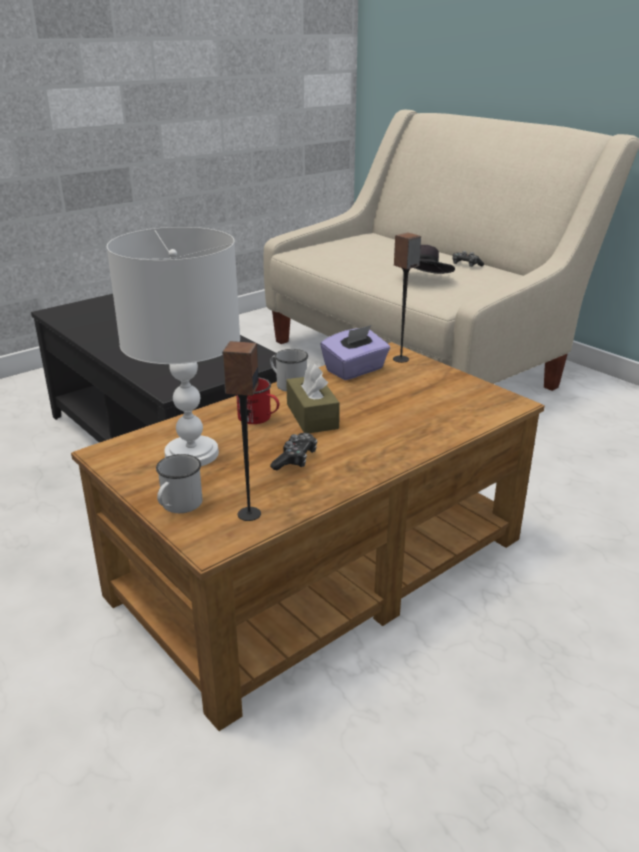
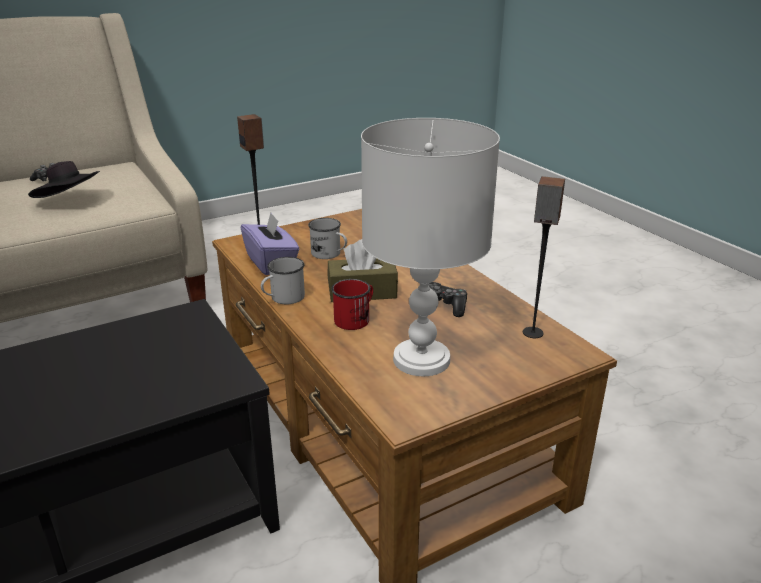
camera: 80 degrees left, 0 degrees up
white mug [156,454,202,513] -> white mug moved to [308,218,347,259]

